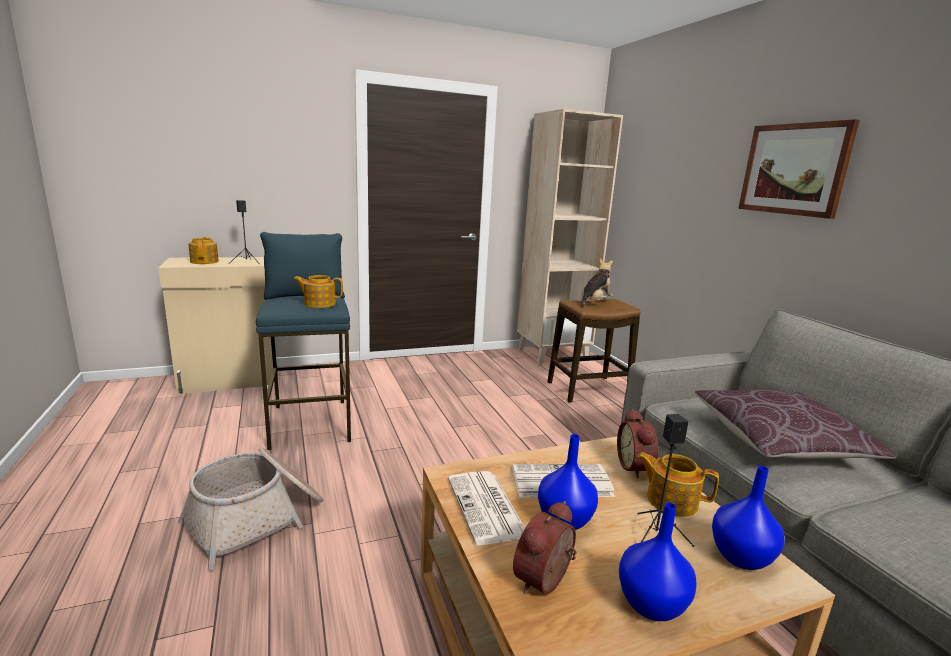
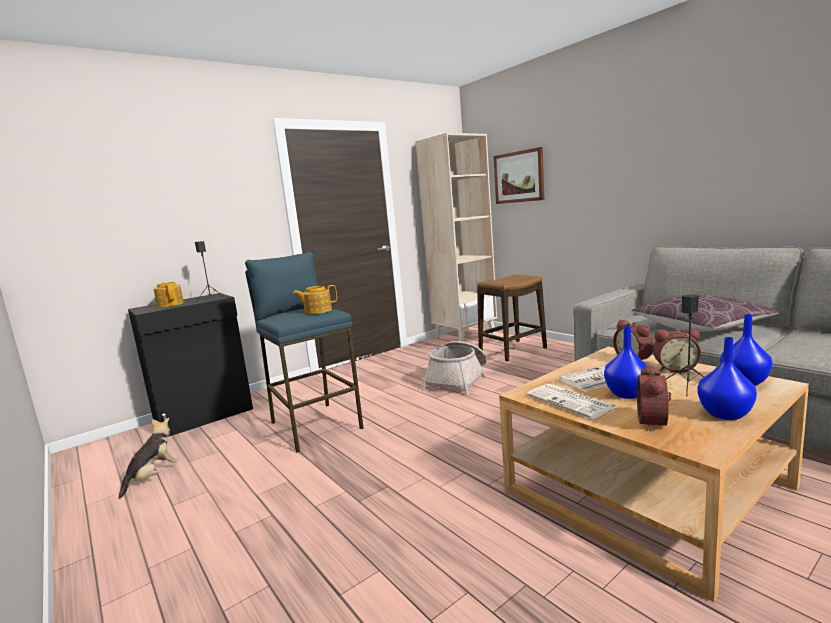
camera: 15 degrees left, 5 degrees down
beige cabinet [158,257,275,394] -> black cabinet [128,293,253,437]
basket [178,448,324,570] -> basket moved to [421,341,487,394]
plush toy [581,259,613,308] -> plush toy moved to [119,418,179,499]
teapot [637,452,719,517] -> alarm clock [653,328,701,373]
picture [738,119,860,219] -> picture moved to [493,147,544,204]

